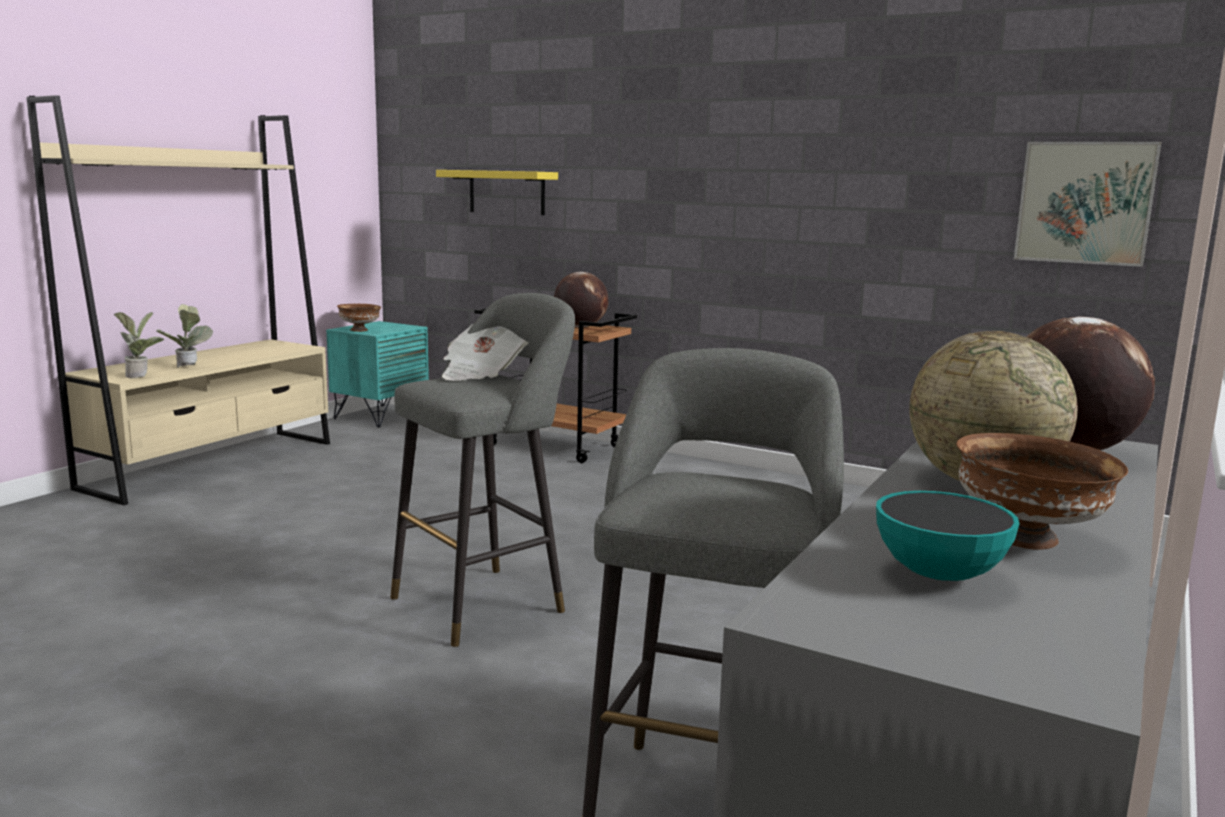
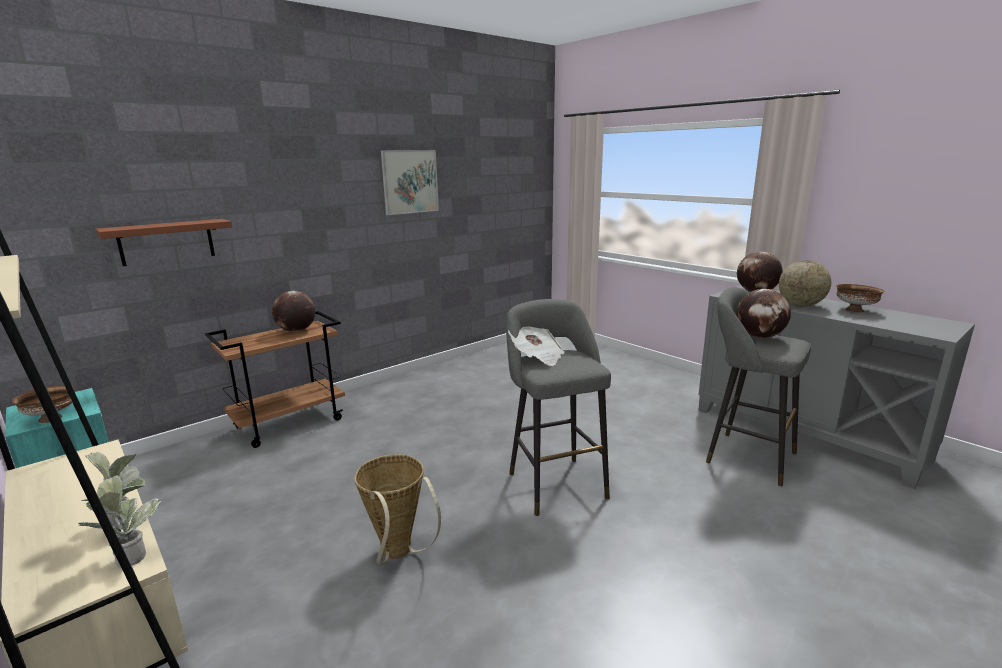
camera: 70 degrees left, 5 degrees up
yellow shelf [436,170,558,215] -> brown shelf [95,219,232,266]
bowl [876,491,1020,581] -> none
picture [1014,142,1161,267] -> picture moved to [381,150,439,215]
none -> basket [354,454,441,564]
none -> globe [736,289,791,338]

